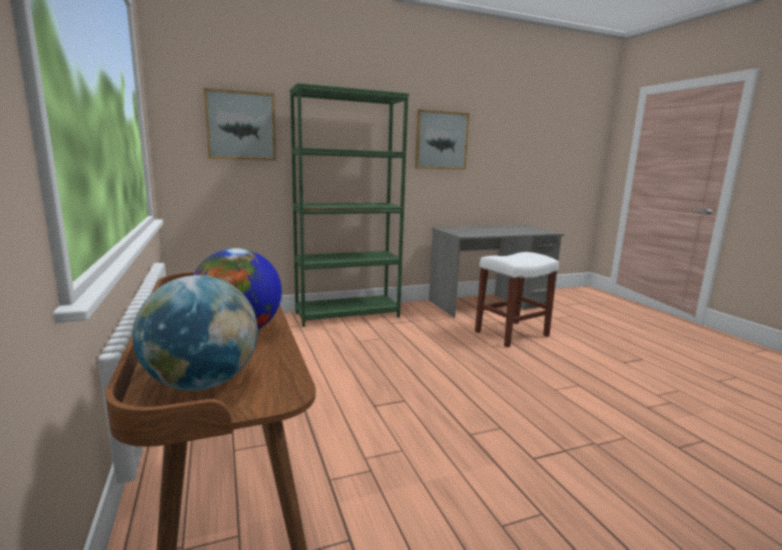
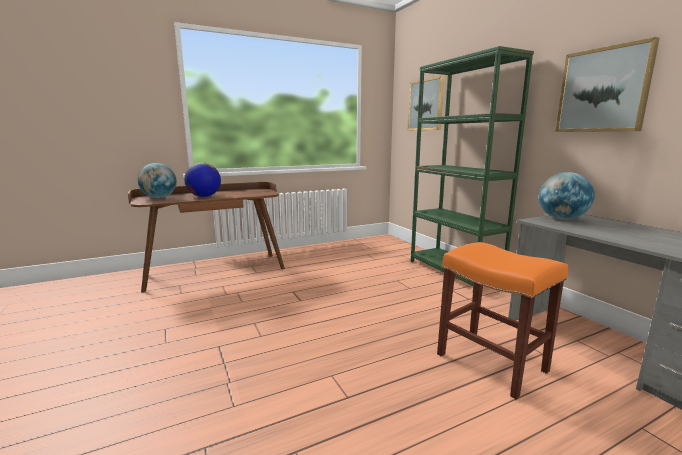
camera: 85 degrees right, 0 degrees up
white stool [475,252,559,347] -> orange stool [437,242,568,399]
none -> globe [539,172,595,220]

